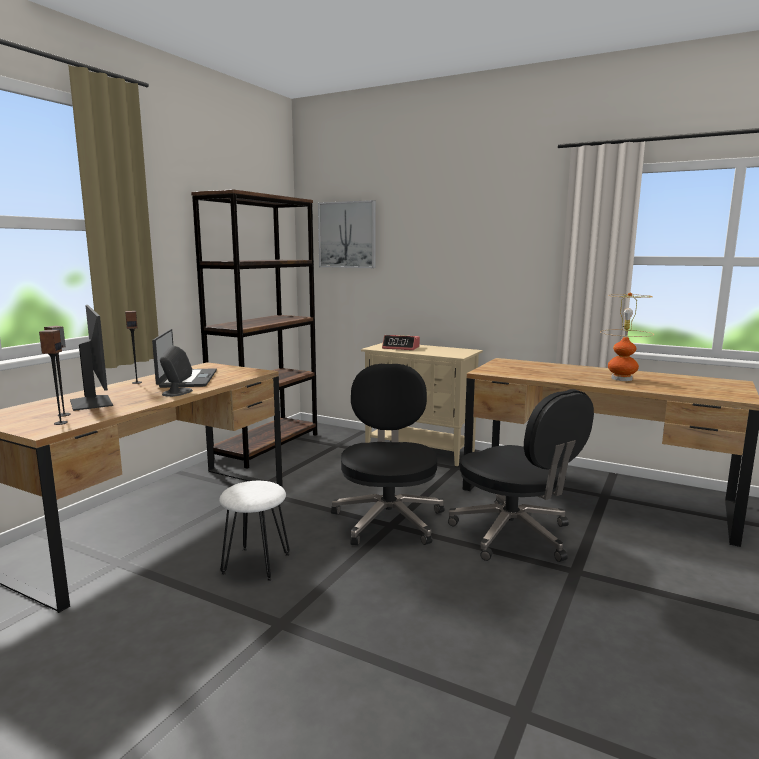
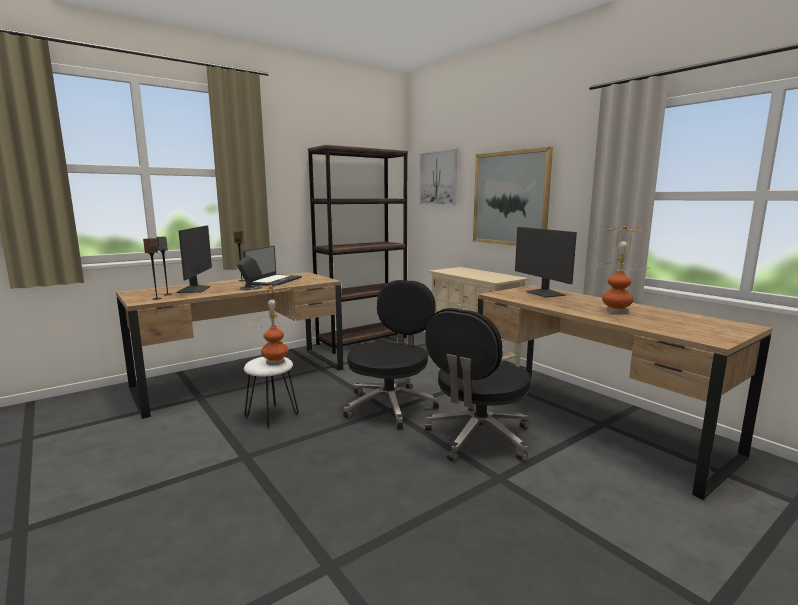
camera: 25 degrees right, 0 degrees up
alarm clock [382,335,420,350] -> none
black office chair [448,389,594,562] -> black office chair turned 45 degrees clockwise [425,308,531,462]
none -> table lamp [249,285,296,366]
none -> picture [473,147,553,246]
none -> monitor [515,227,577,298]

